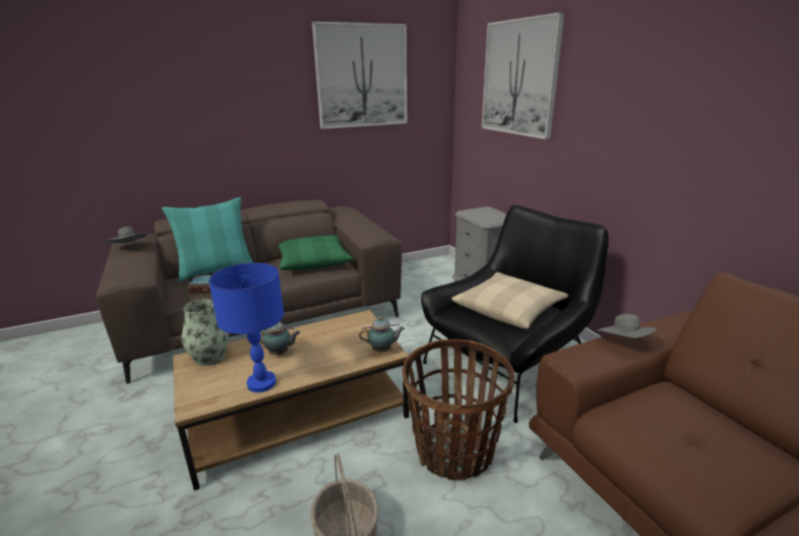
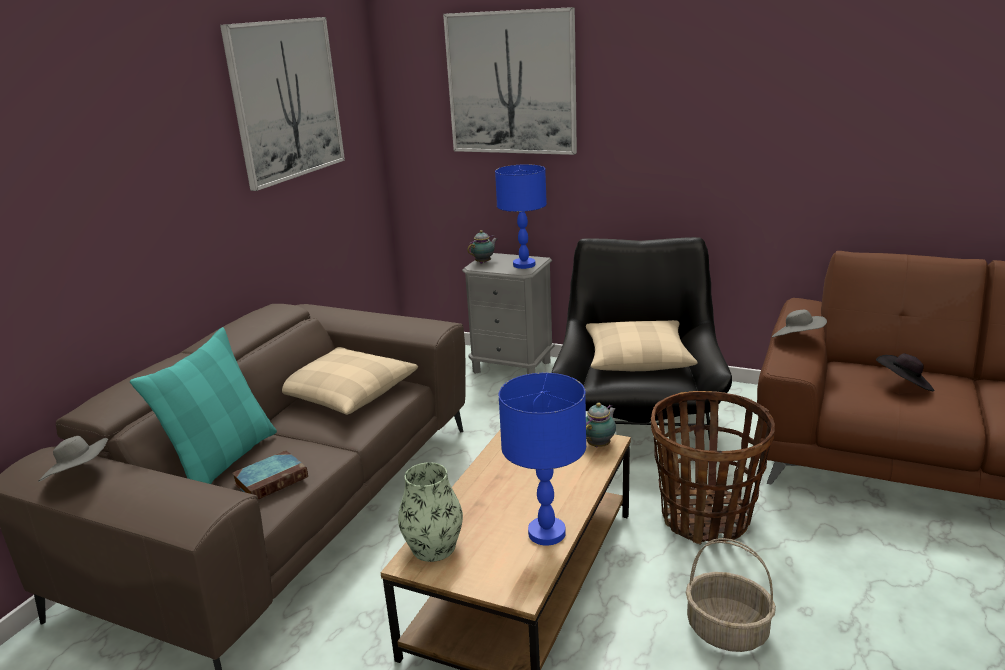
camera: 40 degrees left, 0 degrees up
teapot [260,322,300,355] -> teapot moved to [467,230,497,264]
green pillow [278,235,353,270] -> beige pillow [282,347,418,415]
none -> blue table lamp [495,164,547,269]
none -> black hat [876,353,935,391]

